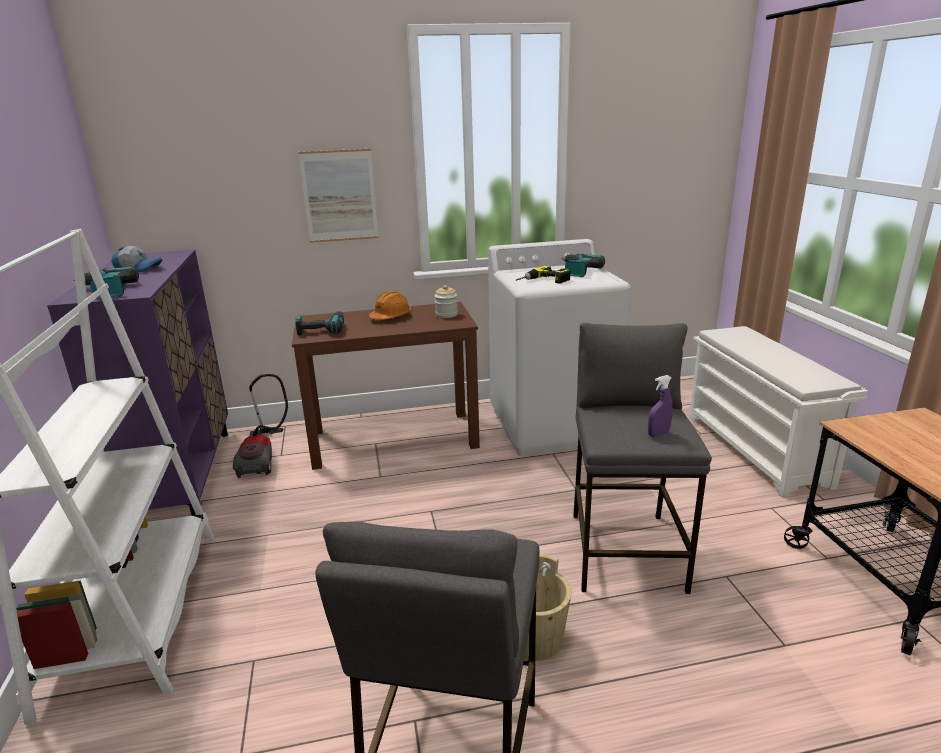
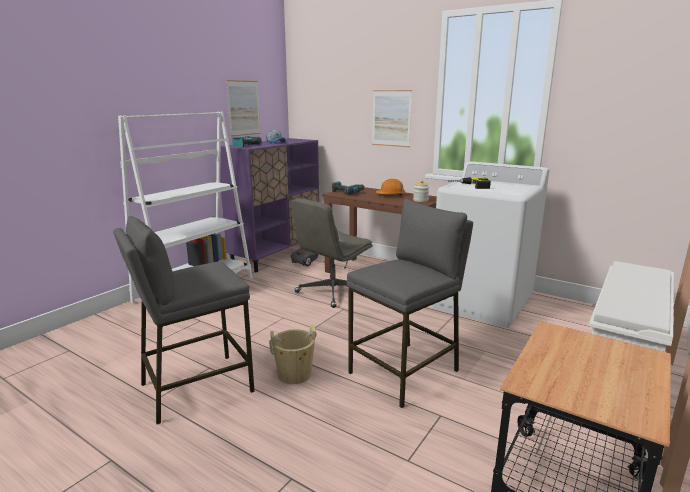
camera: 45 degrees right, 5 degrees down
power drill [561,254,605,277] -> none
purple spray bottle [648,375,672,437] -> none
none -> picture [226,80,261,137]
none -> grey office chair [291,198,373,308]

